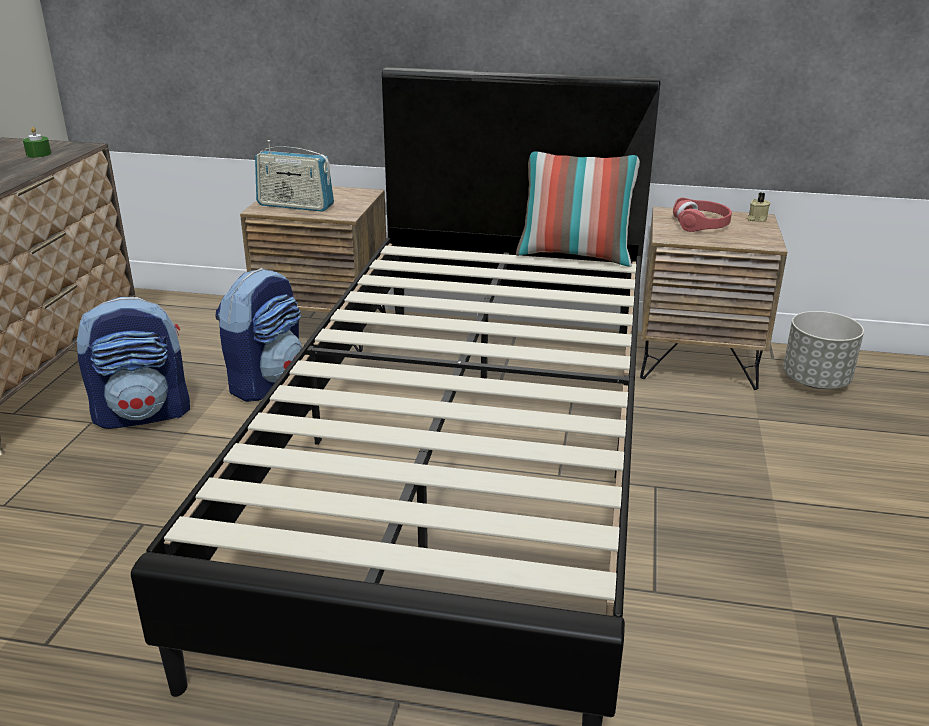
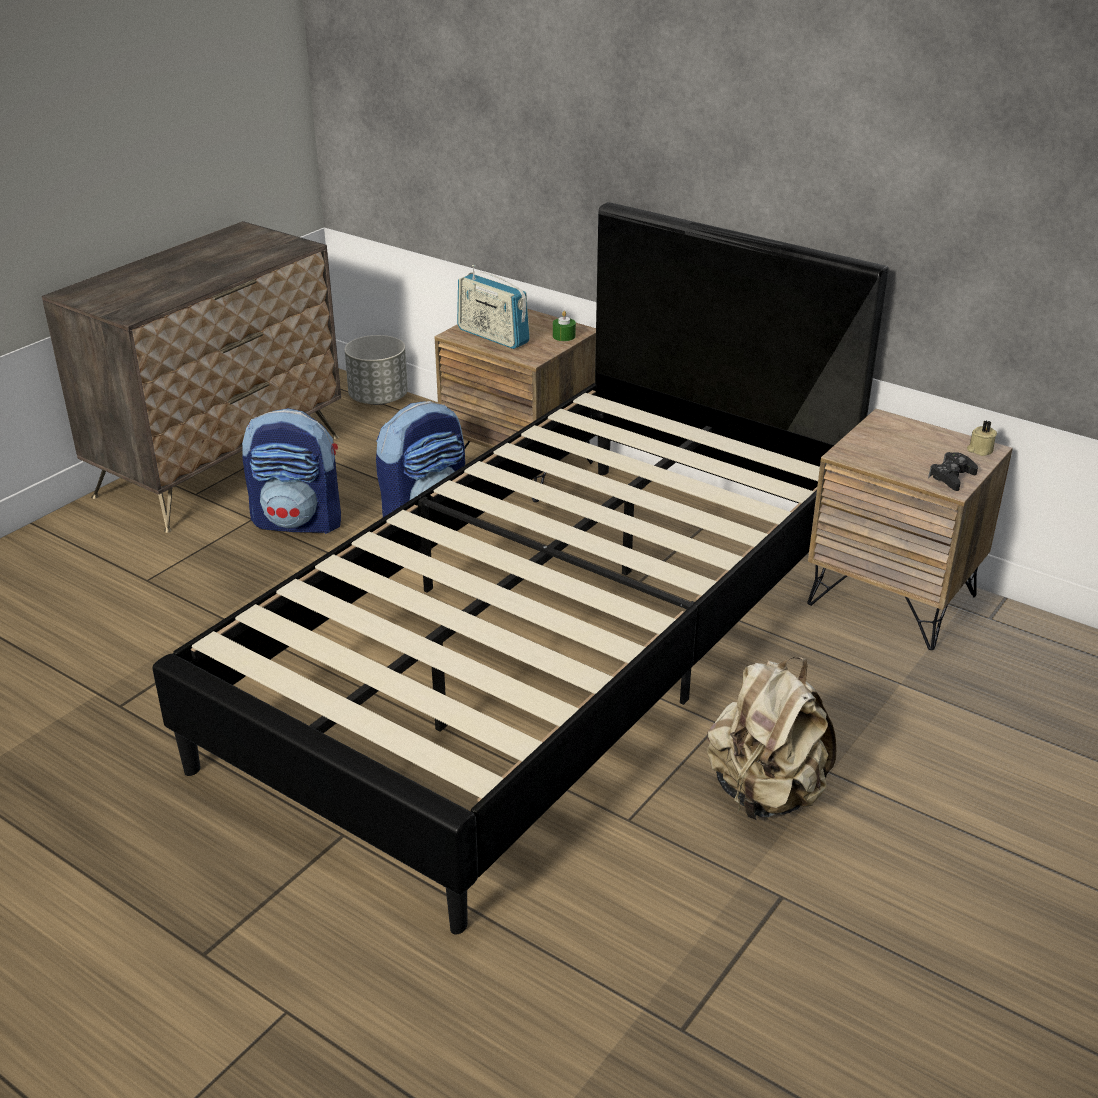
camera: 25 degrees right, 5 degrees up
green candle [23,127,51,158] -> green candle moved to [553,311,576,341]
pillow [516,151,640,267] -> none
red headphones [673,197,732,232] -> none
grey planter [783,311,864,389] -> grey planter moved to [344,335,408,405]
none -> beige backpack [707,657,836,820]
none -> black game controller [928,452,978,491]

